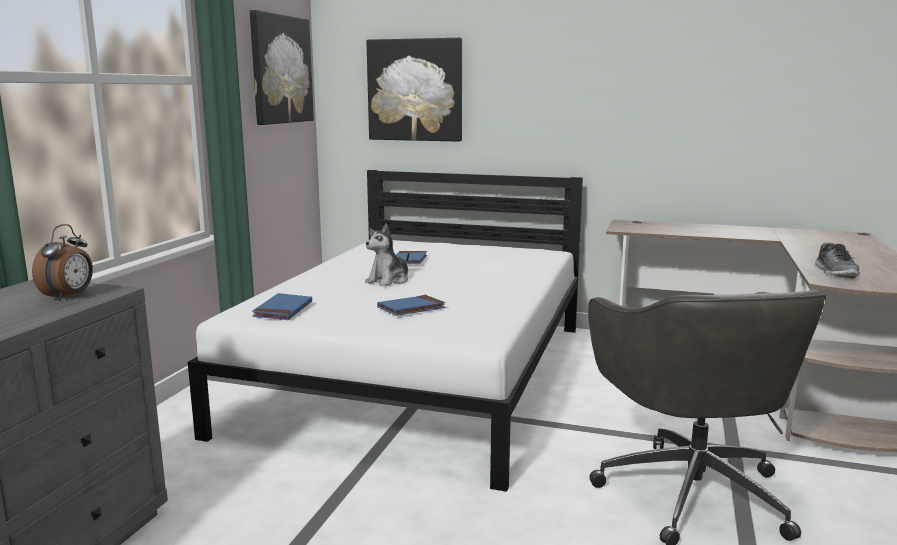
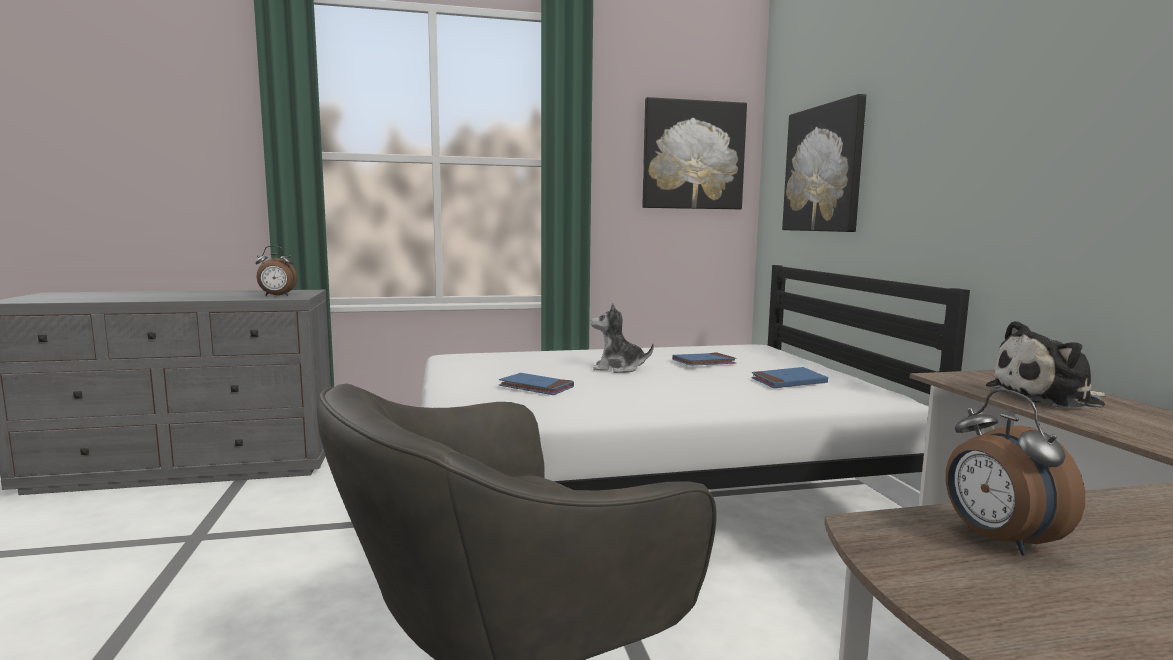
camera: 60 degrees right, 5 degrees down
blue book [252,293,312,320] -> blue book moved to [751,367,828,388]
shoe [814,243,860,279] -> alarm clock [946,389,1085,556]
none -> plush toy [986,321,1106,408]

